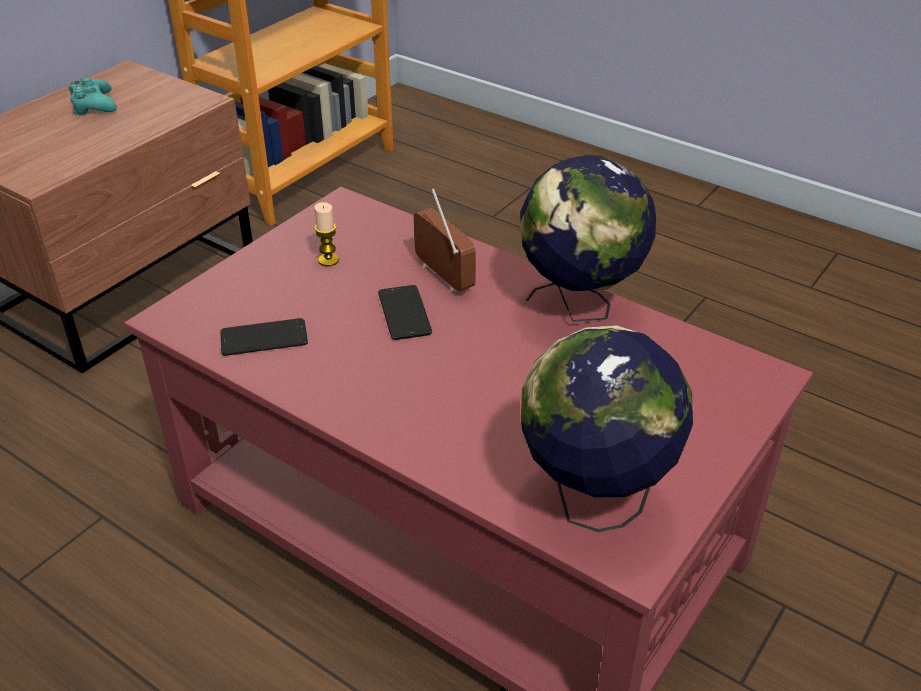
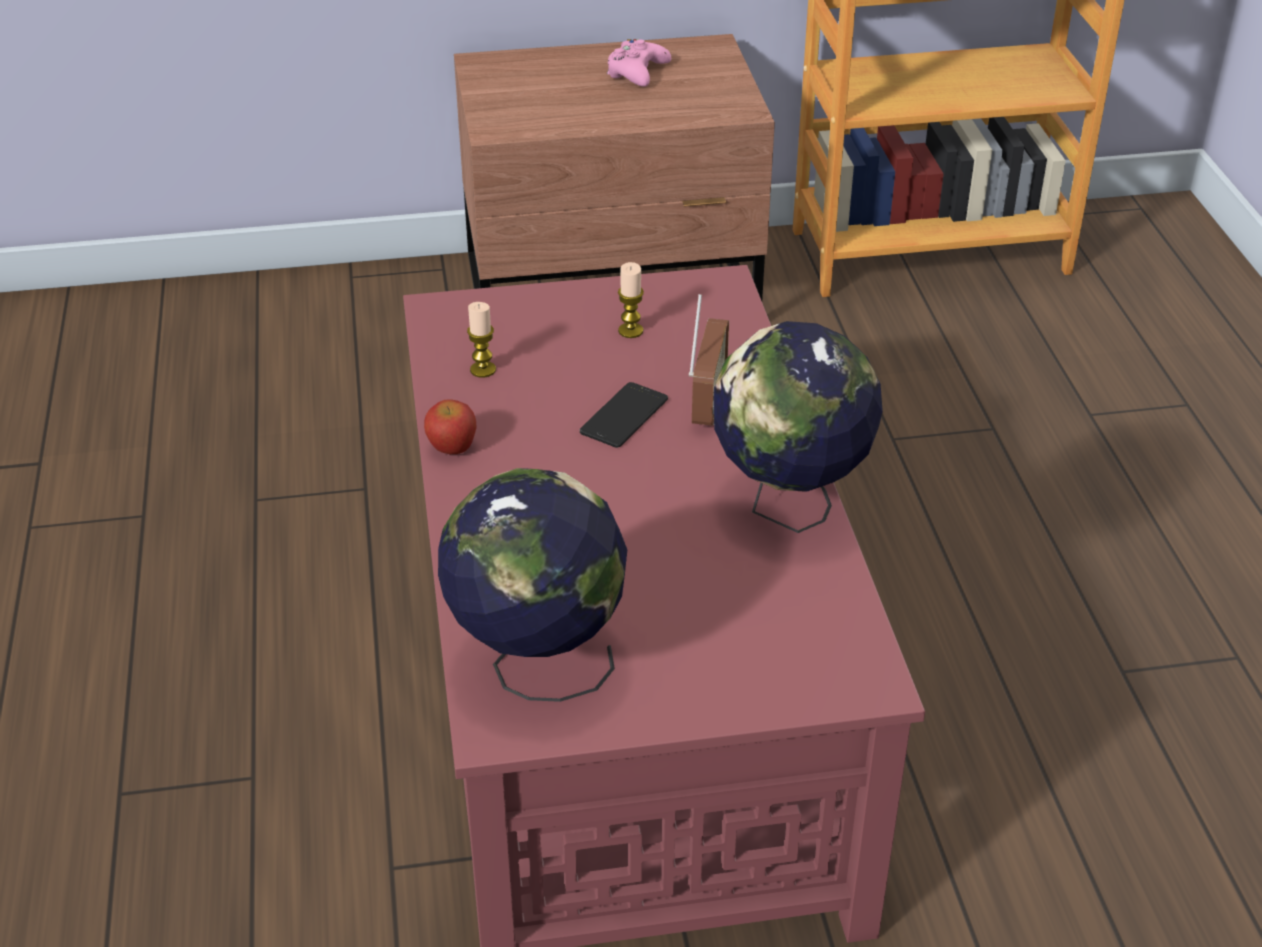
camera: 45 degrees right, 0 degrees up
turquoise game controller [69,78,117,115] -> pink game controller [607,39,671,87]
phone [220,318,308,356] -> candle [467,302,496,378]
none -> apple [424,399,476,454]

